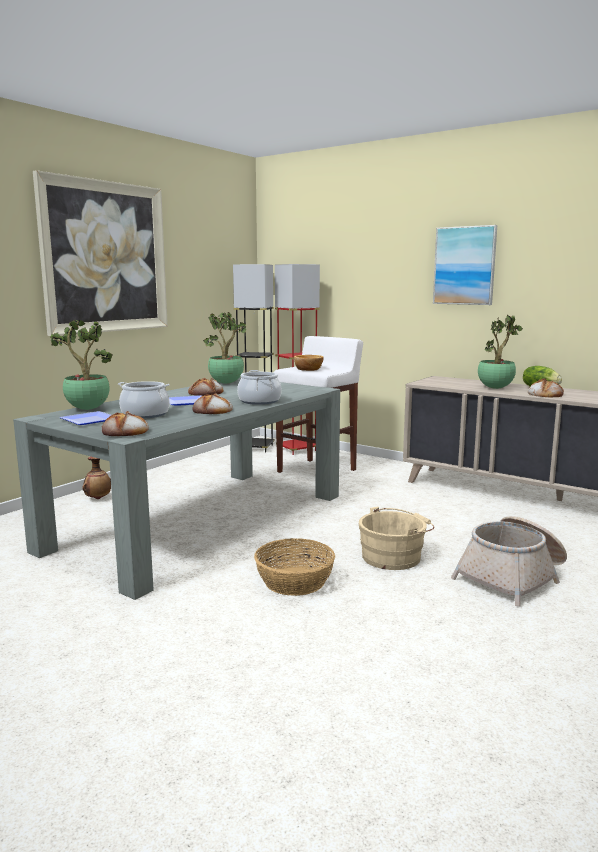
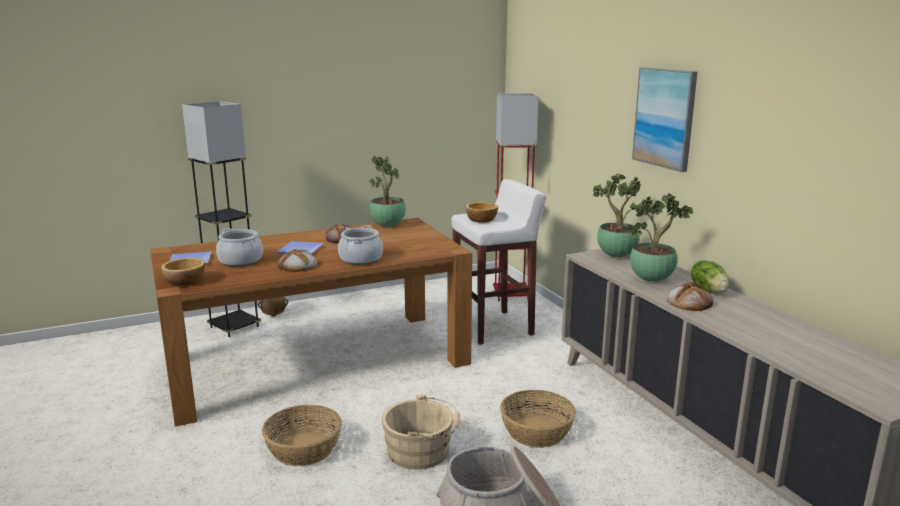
camera: 30 degrees right, 5 degrees up
grey dining table [13,377,340,600] -> brown dining table [150,218,472,427]
picture [33,170,168,336] -> none
potted plant [50,320,113,410] -> potted plant moved to [593,173,644,257]
bread [102,411,149,436] -> bowl [161,258,205,286]
grey floor lamp [233,264,275,453] -> grey floor lamp moved to [182,101,261,337]
none -> basket [500,390,576,448]

